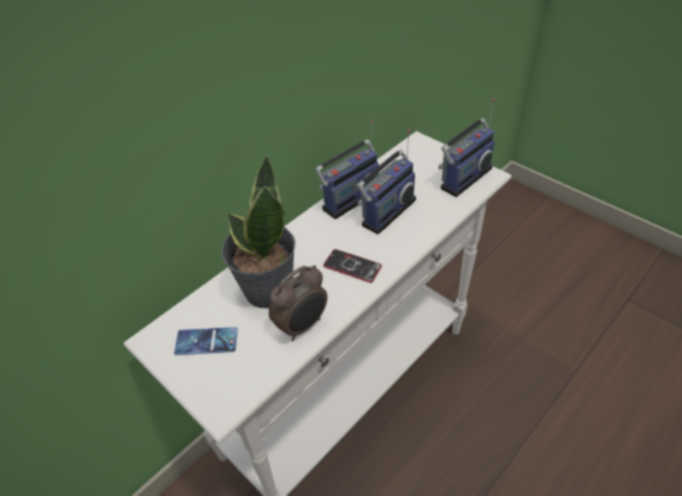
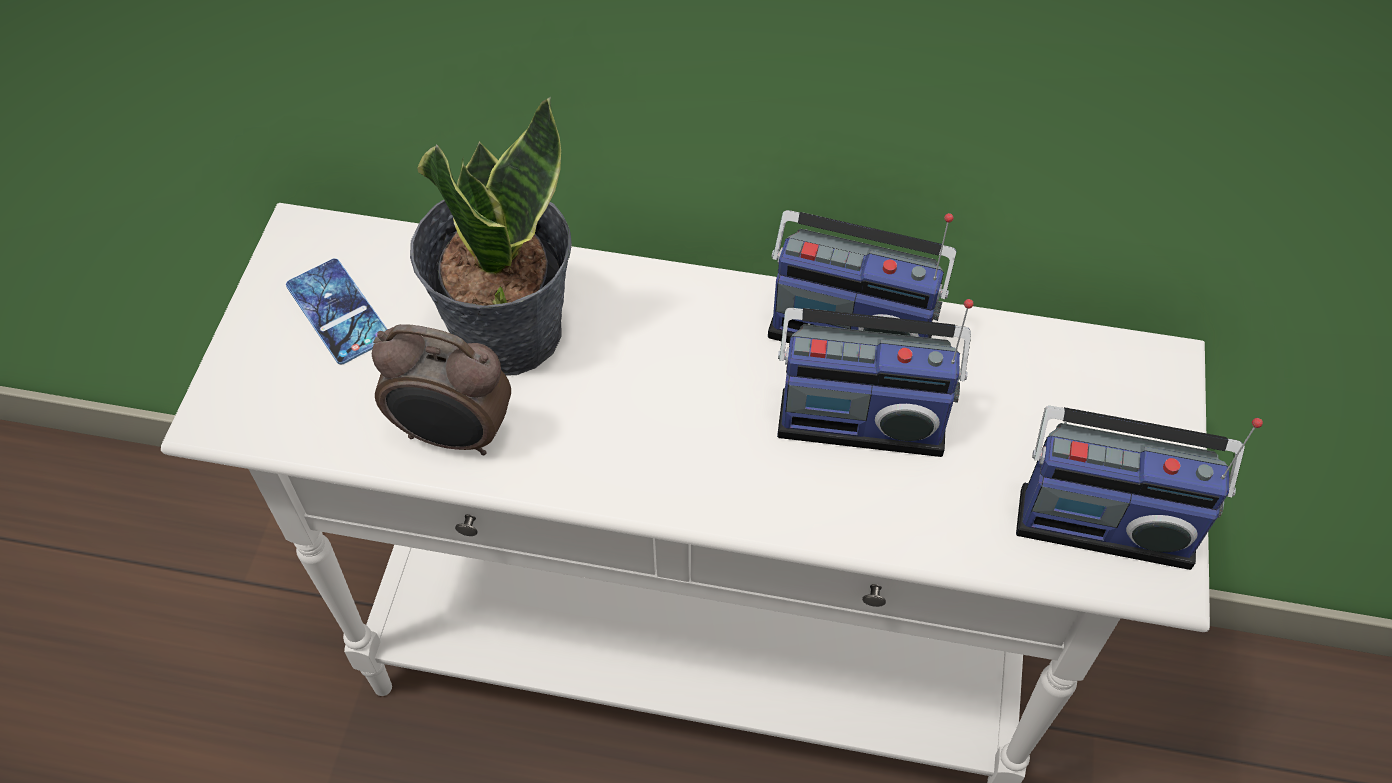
camera: 55 degrees right, 10 degrees up
phone [323,249,382,283] -> none

